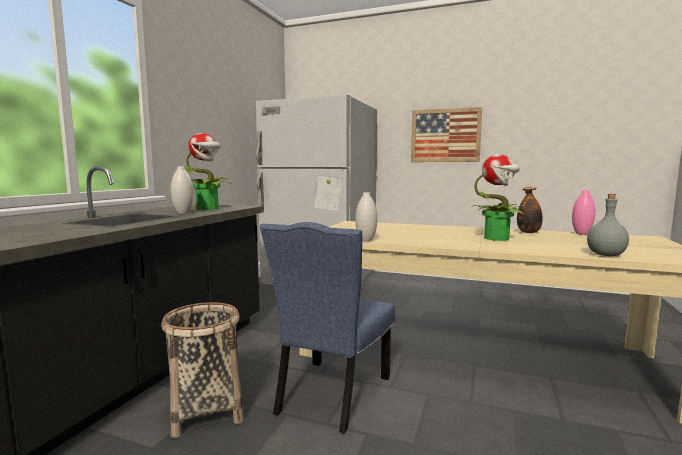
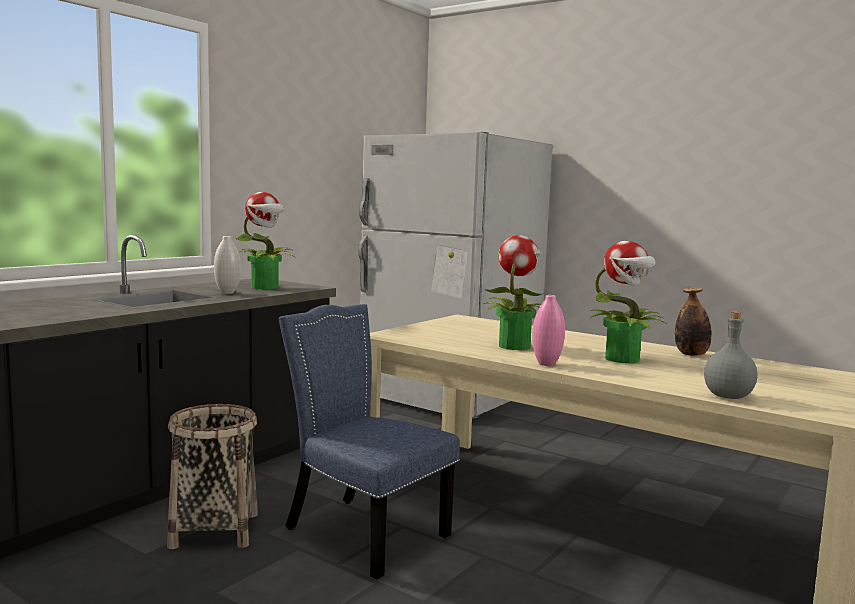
camera: 15 degrees right, 0 degrees up
blue chair [260,222,395,434] -> blue chair turned 90 degrees clockwise [279,304,460,579]
white vase [355,192,377,242] -> none
picture [411,107,482,162] -> none
pink vase [572,190,596,234] -> pink vase moved to [532,295,565,366]
none -> potted plant [484,235,542,350]

